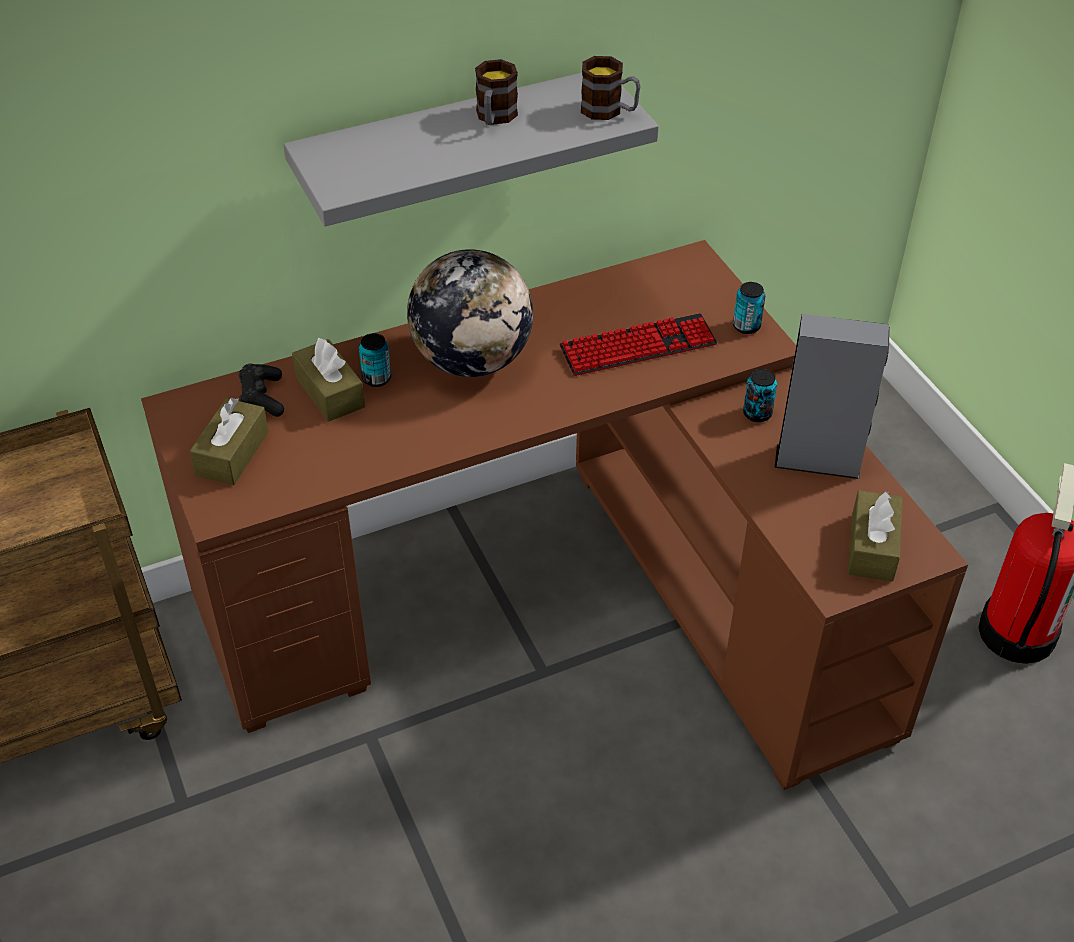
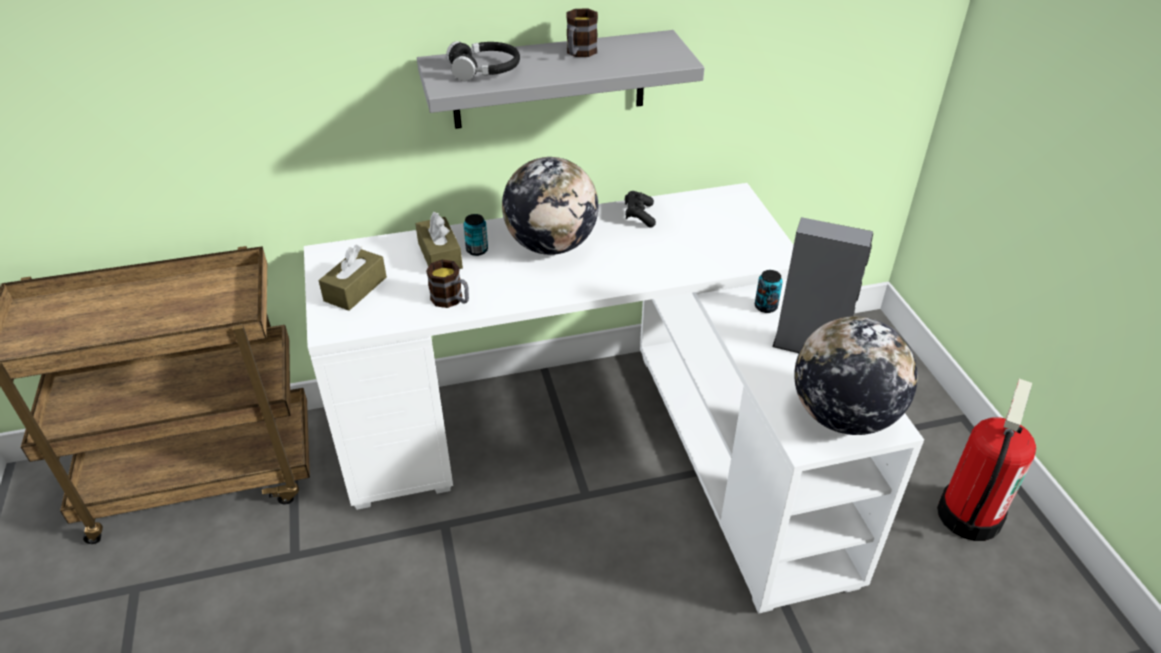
camera: 10 degrees right, 5 degrees down
brown desk [141,240,968,790] -> white desk [304,183,924,614]
black game controller [239,364,284,417] -> black game controller moved to [625,191,656,227]
keyboard [559,313,717,376] -> none
mug [581,56,641,120] -> mug moved to [426,260,469,308]
can [733,282,765,334] -> none
brown tissue box [848,490,903,582] -> globe [794,316,918,435]
none -> black headphones [446,41,520,81]

